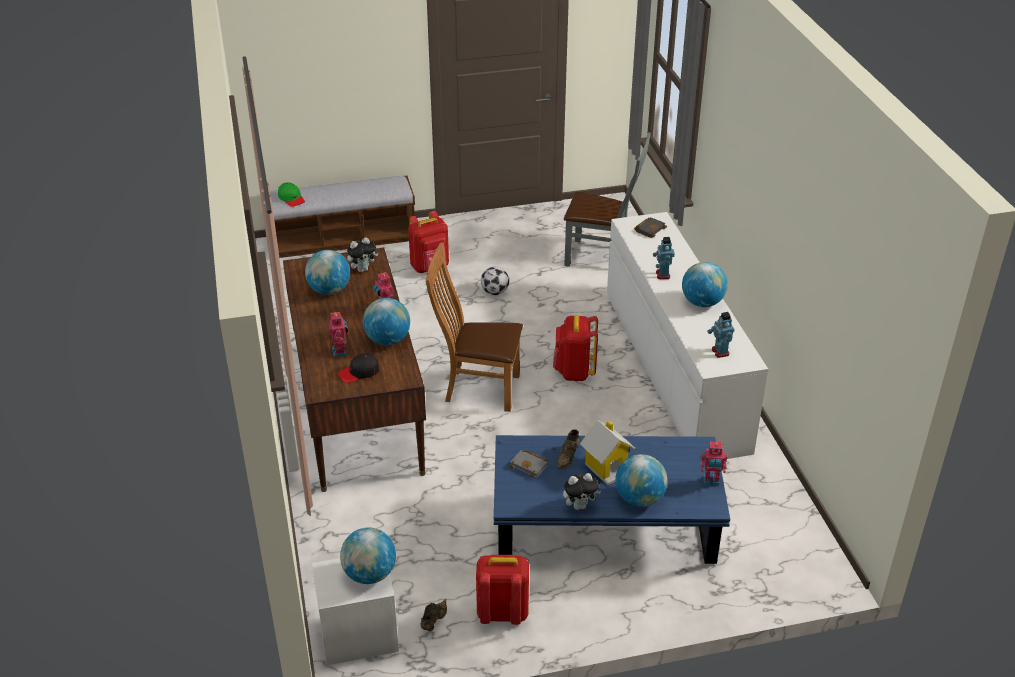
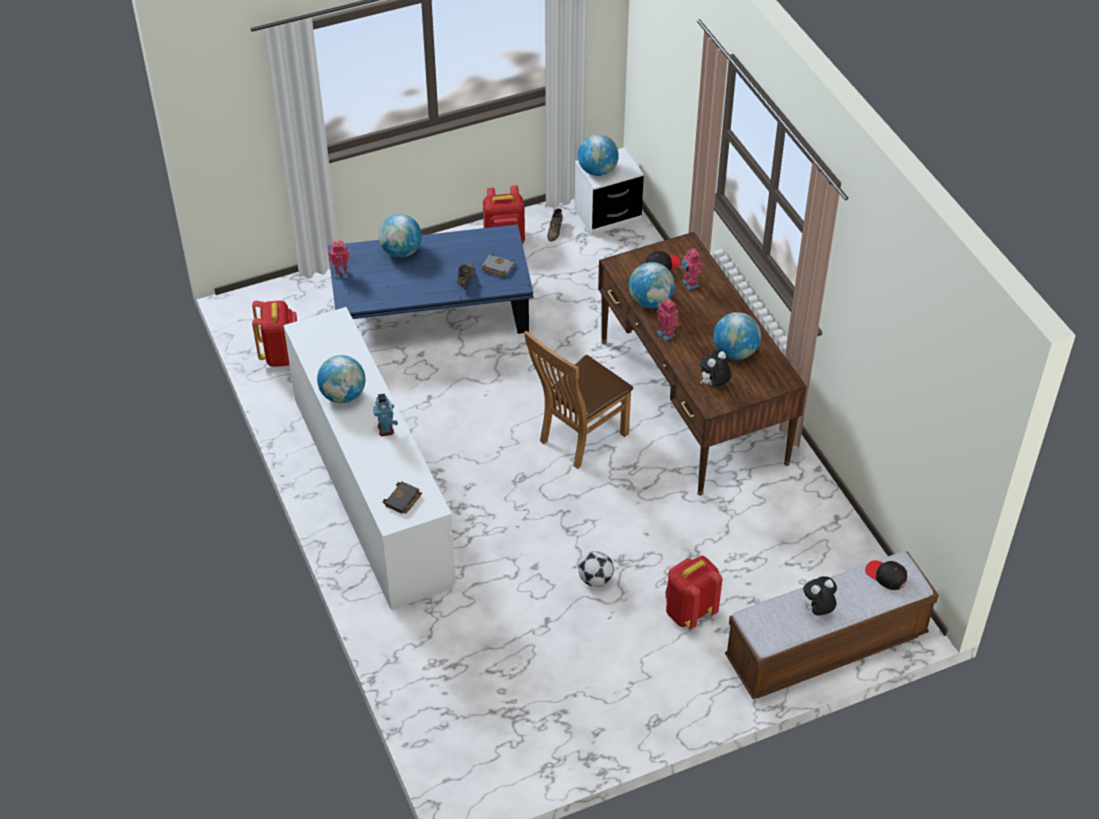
camera: 170 degrees right, 10 degrees up
green cap [278,182,305,207] -> black cap [865,560,907,590]
brown chair [426,242,523,412] -> brown chair turned 135 degrees clockwise [524,330,633,469]
red backpack [553,315,598,381] -> red backpack moved to [252,300,297,367]
plush toy [563,473,601,510] -> plush toy moved to [800,576,837,615]
grey chair [564,132,651,267] -> none
toy house [580,420,635,485] -> none
toy robot [707,312,734,358] -> none

